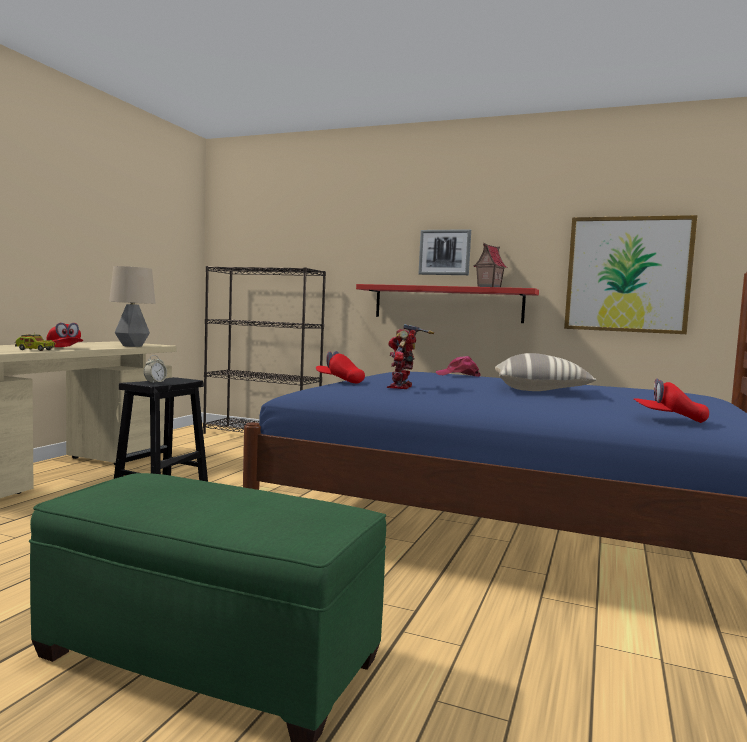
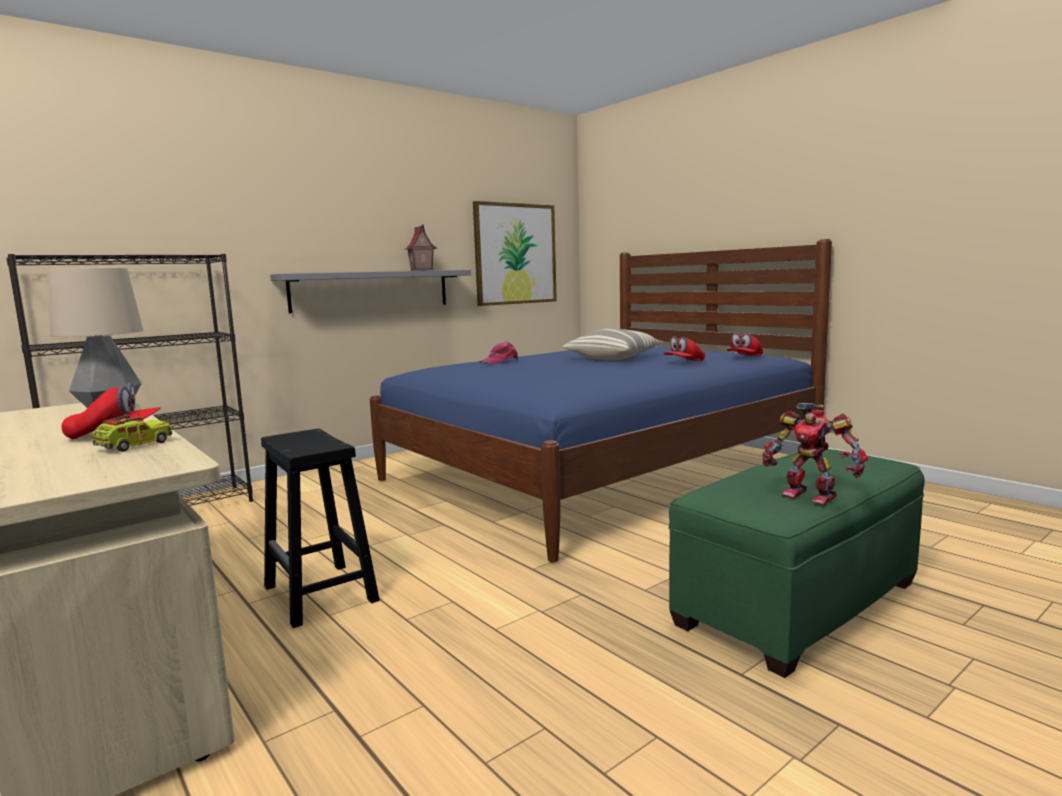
camera: 60 degrees left, 5 degrees up
alarm clock [144,355,167,384] -> none
red cap [316,351,365,383] -> red cap moved to [664,336,705,361]
red shelf [356,284,539,323] -> grey shelf [270,270,471,313]
toy robot [386,324,434,389] -> toy robot moved to [763,403,868,505]
picture [419,229,471,275] -> none

